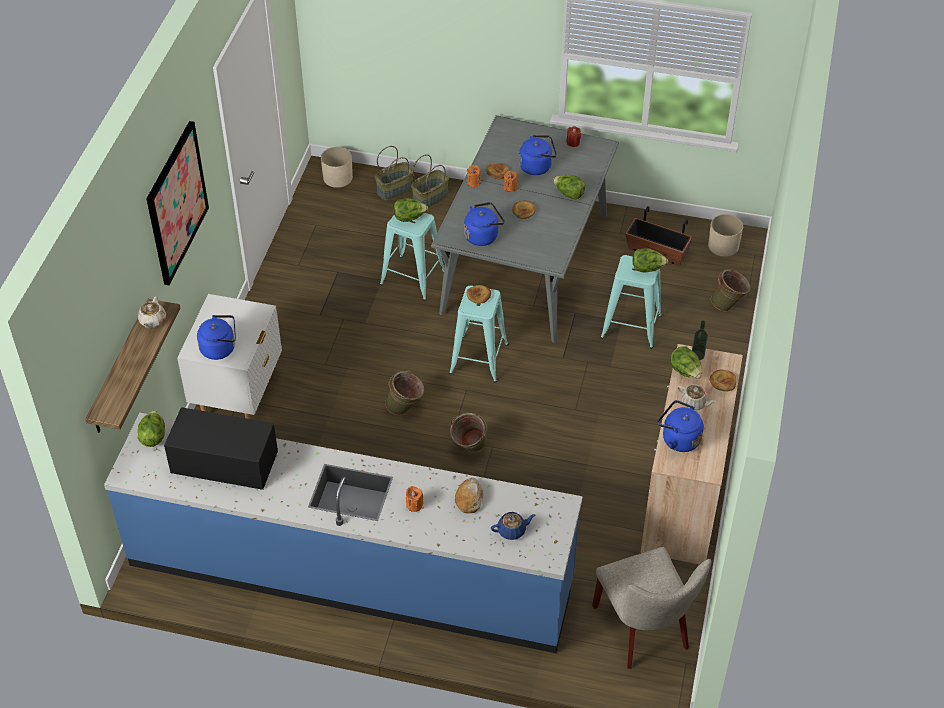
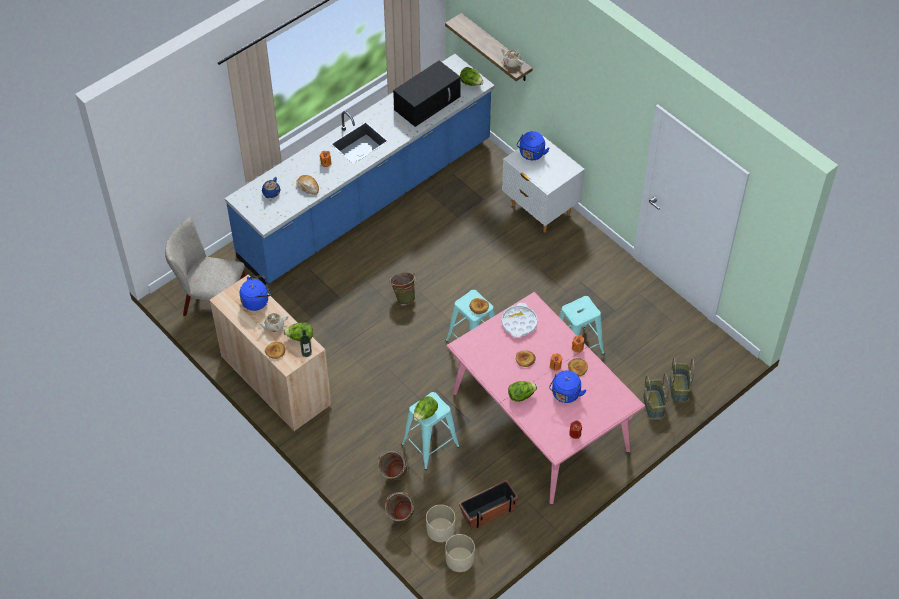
camera: 125 degrees right, 5 degrees up
picture [146,121,209,286] -> none
beige planter [321,147,353,188] -> beige planter moved to [426,505,455,542]
green bucket [385,370,424,415] -> green bucket moved to [378,450,408,480]
lettuce [394,198,428,222] -> none
grey dining table [431,115,619,343] -> pink dining table [446,292,645,504]
blue kettle [464,202,505,246] -> white tray [501,303,538,337]

